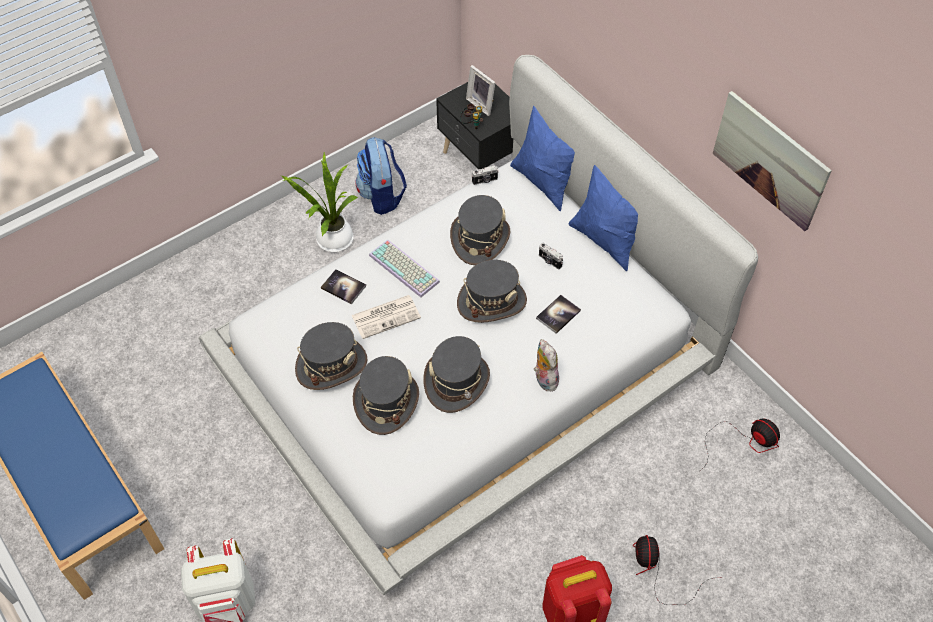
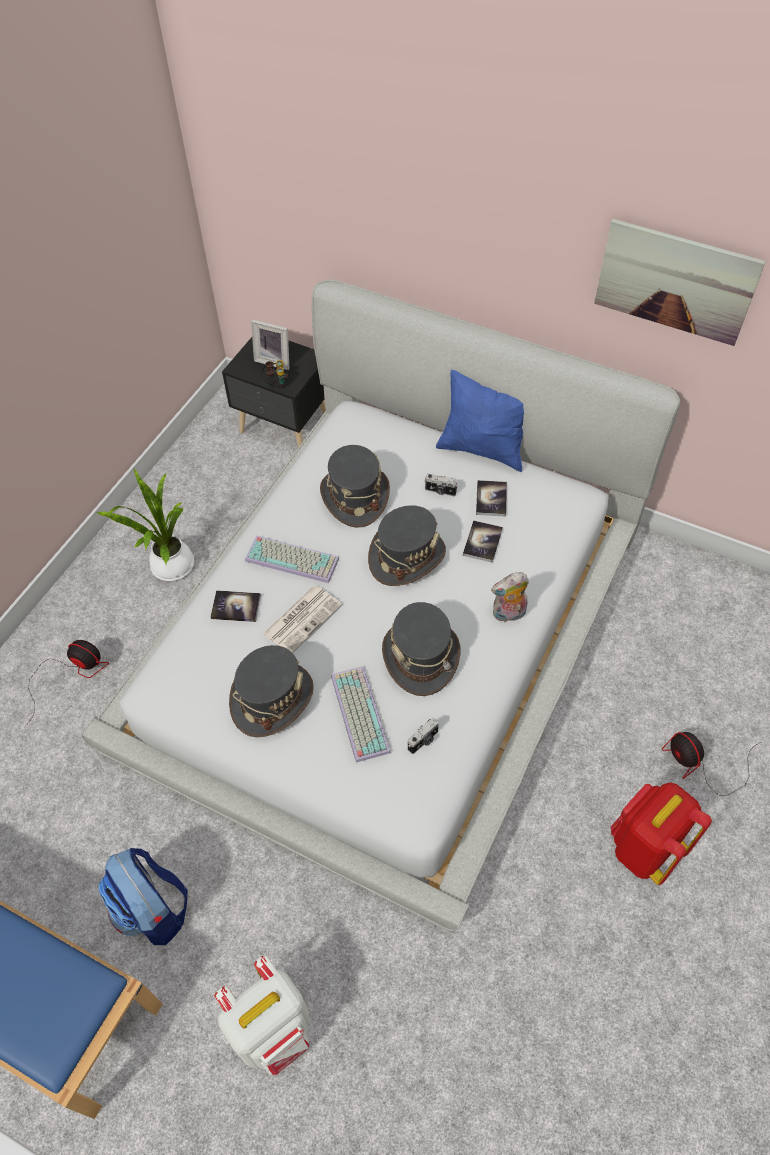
camera: 25 degrees left, 0 degrees up
grey hat [353,356,419,435] -> keyboard [331,666,391,762]
backpack [355,137,407,215] -> backpack moved to [98,848,188,945]
camera [472,166,499,185] -> camera moved to [408,718,439,754]
blue pillow [510,106,575,211] -> none
plush toy [534,339,559,391] -> plush toy turned 60 degrees counterclockwise [491,572,529,623]
fan [701,418,780,470] -> fan moved to [28,640,109,723]
none -> book [476,480,507,517]

